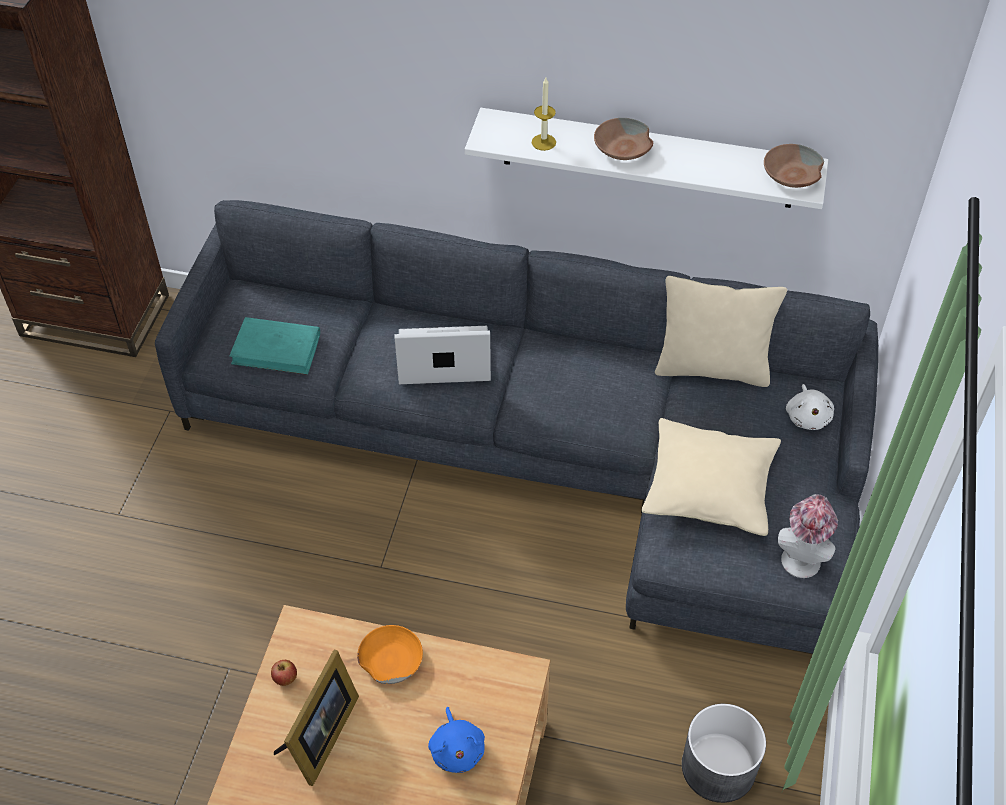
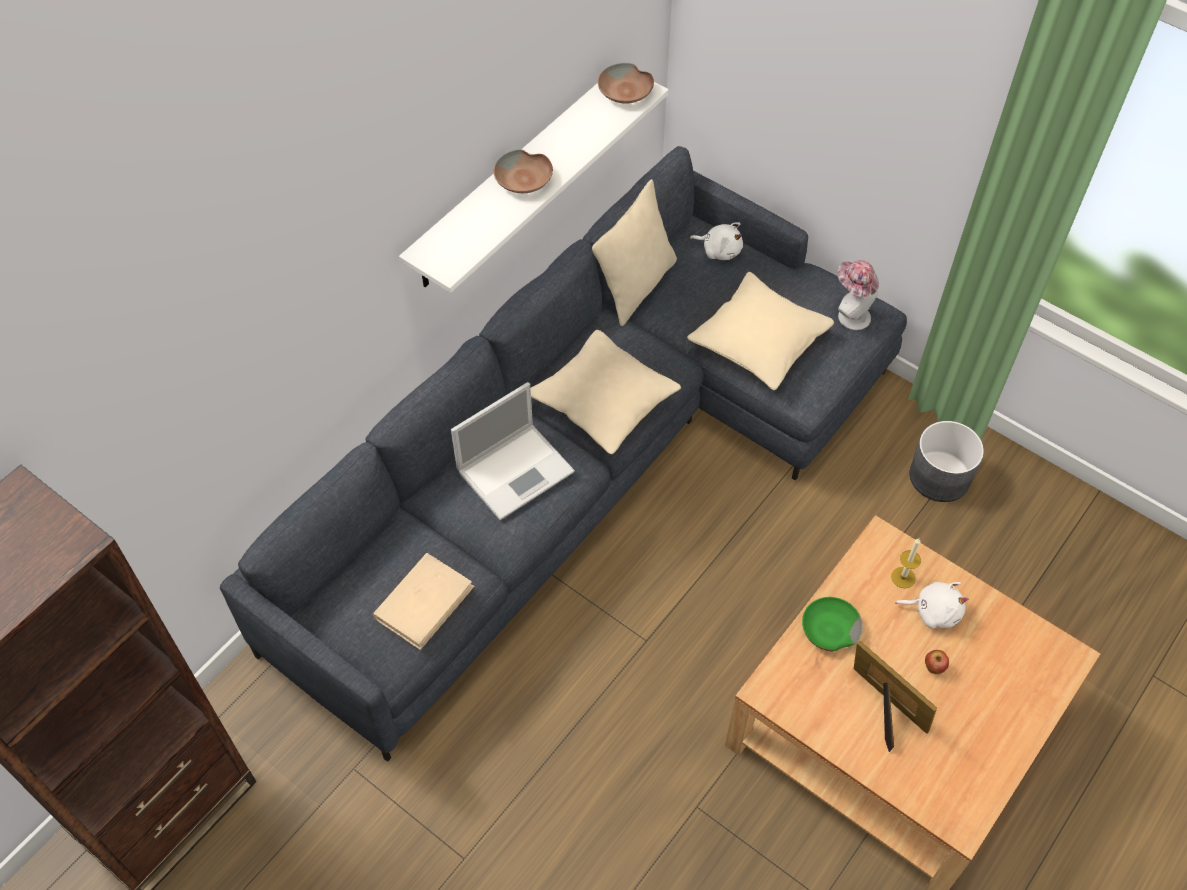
camera: 65 degrees left, 5 degrees up
turquoise book [230,317,320,375] -> beige book [372,553,475,650]
apple [271,660,297,686] -> apple moved to [925,650,949,674]
orange bowl [357,625,423,684] -> green bowl [802,597,863,651]
laptop [394,326,491,384] -> laptop turned 150 degrees counterclockwise [451,382,575,520]
blue plush toy [428,707,485,773] -> white plush toy [895,582,968,629]
candle [532,78,556,151] -> candle moved to [891,538,921,588]
none -> beige pillow [531,330,681,454]

